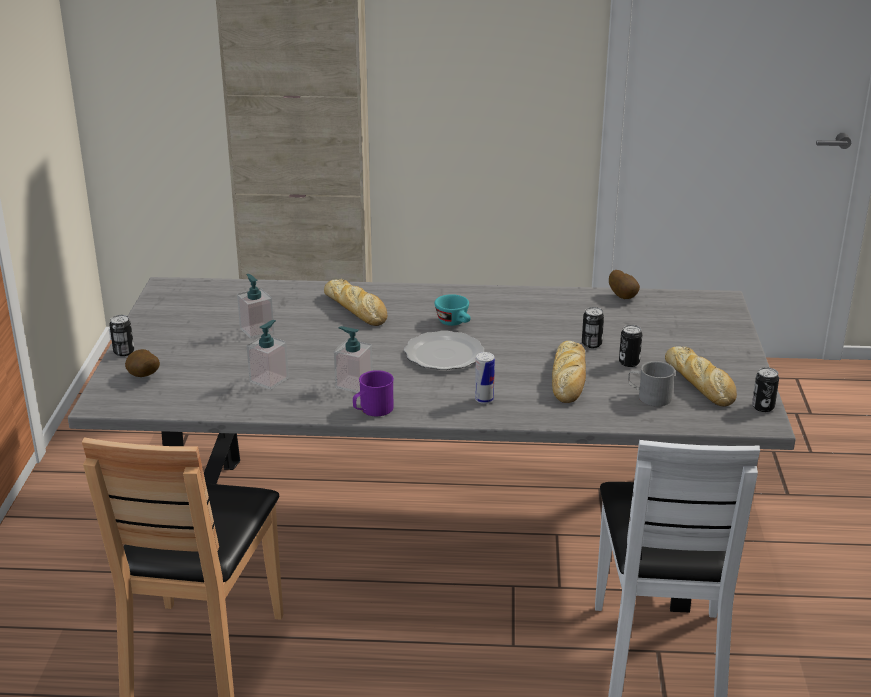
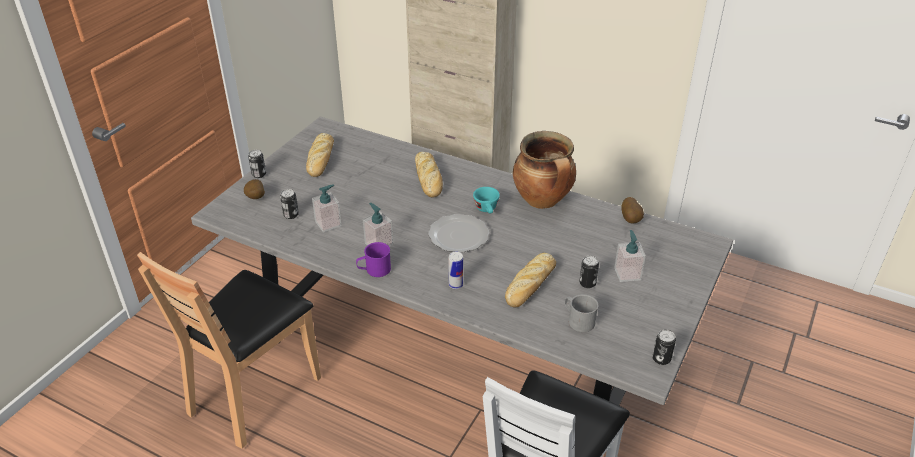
camera: 25 degrees right, 10 degrees up
soap dispenser [237,274,274,339] -> soap dispenser moved to [614,230,646,282]
can [582,307,604,348] -> can moved to [280,189,299,219]
bread [665,346,737,407] -> bread moved to [306,133,334,177]
none -> cooking pot [513,131,576,209]

